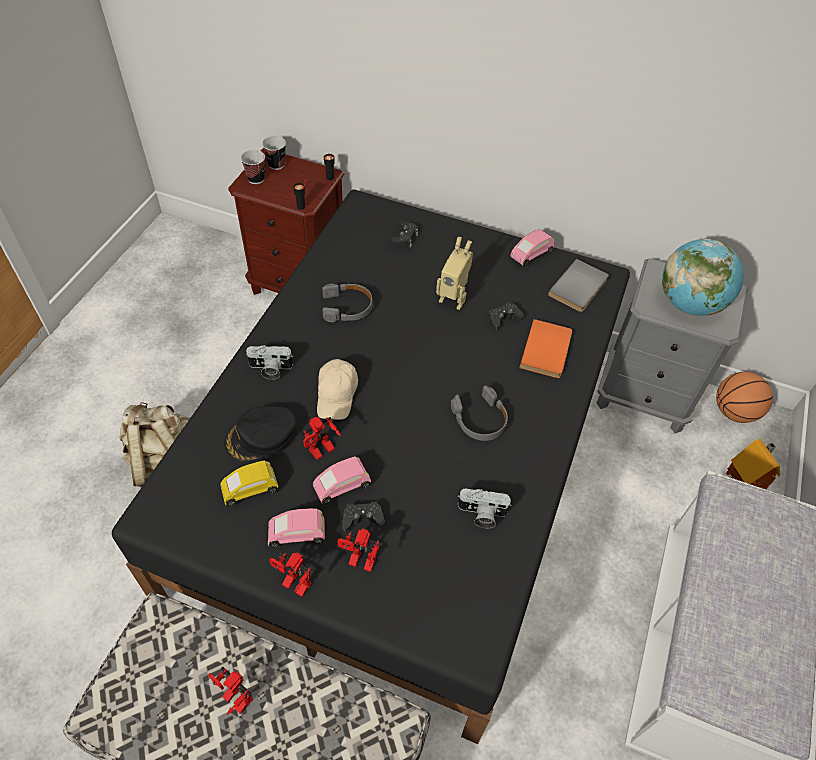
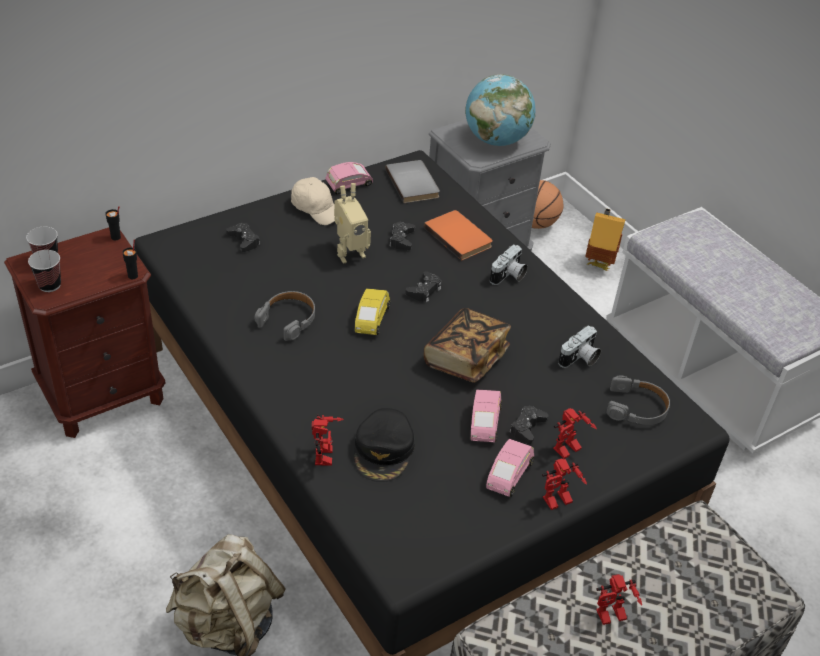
camera: 55 degrees left, 10 degrees down
yellow toy car [220,460,279,506] -> yellow toy car moved to [355,288,390,335]
camera [245,345,293,380] -> camera moved to [490,244,528,285]
toy robot [300,417,341,460] -> toy robot moved to [312,415,344,466]
beige cap [317,359,358,420] -> beige cap moved to [291,177,335,225]
grey headphones [451,386,508,441] -> grey headphones moved to [606,375,670,425]
pink toy car [511,229,554,266] -> pink toy car turned 120 degrees counterclockwise [325,162,373,194]
none -> black game controller [405,271,441,302]
none -> book [424,308,511,383]

